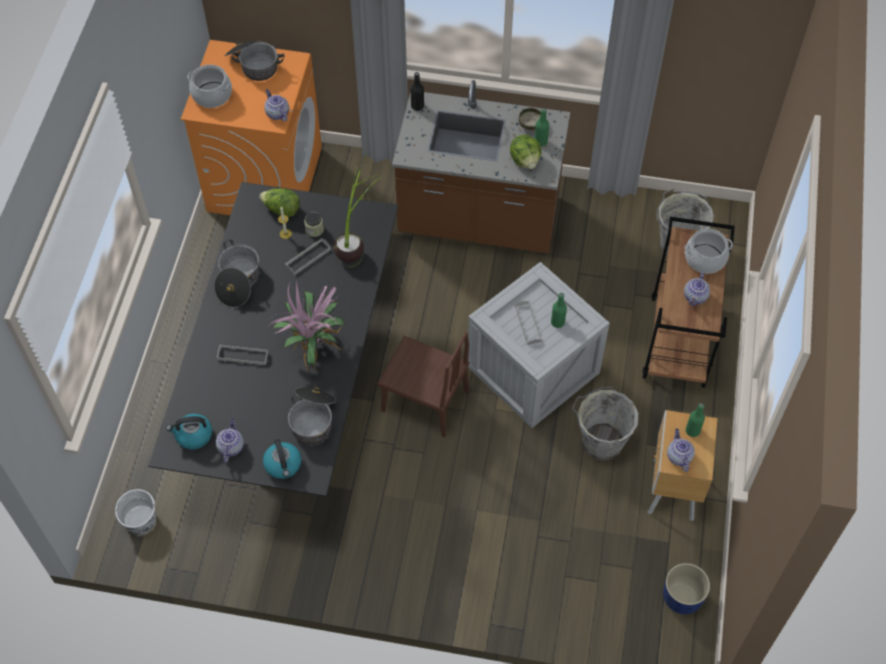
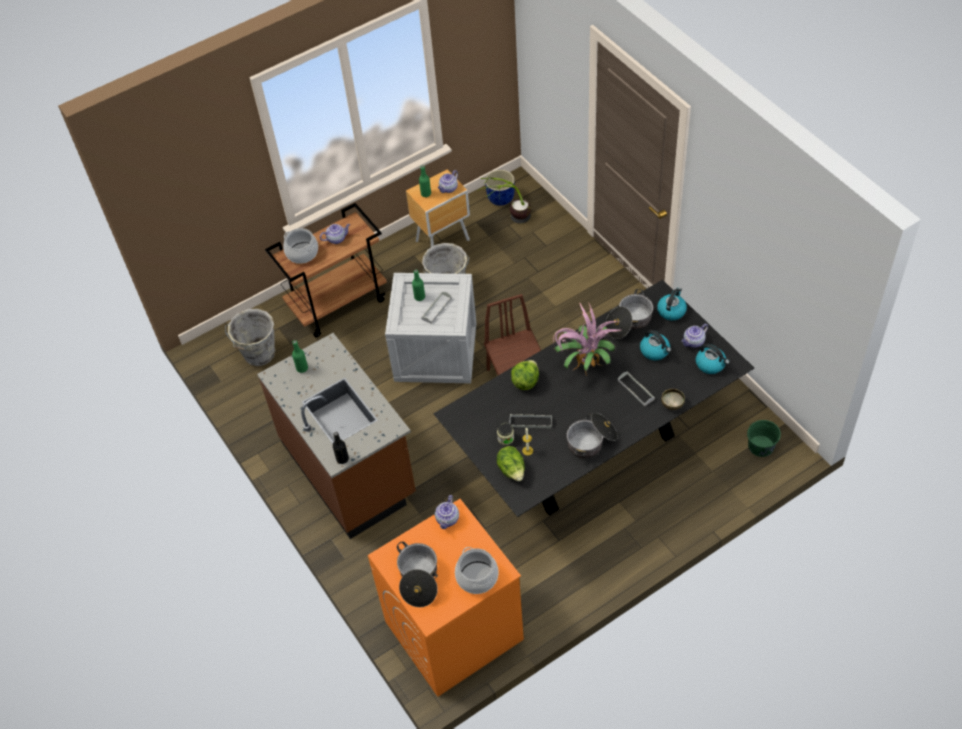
camera: 130 degrees left, 5 degrees down
white bucket [115,489,156,534] -> green bucket [747,420,781,457]
potted plant [334,152,383,268] -> potted plant moved to [477,177,531,223]
lettuce [510,135,542,169] -> lettuce moved to [511,360,539,390]
bowl [519,107,541,130] -> bowl moved to [661,389,685,410]
none -> kettle [640,330,671,360]

